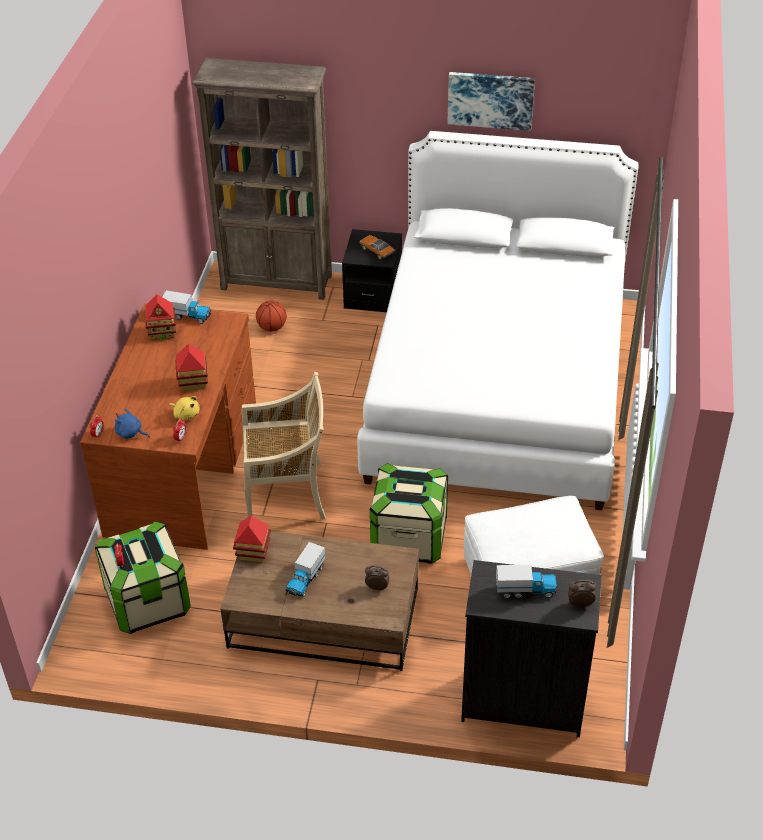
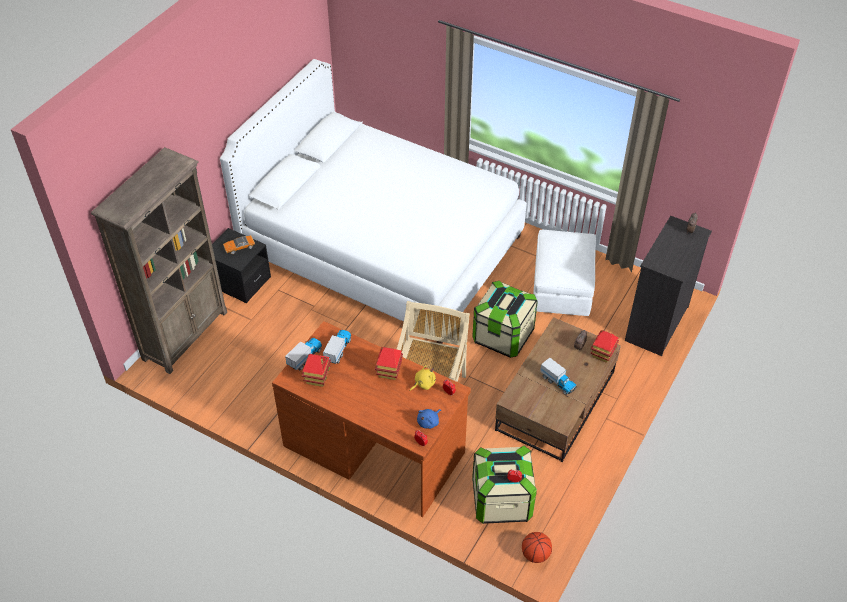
camera: 70 degrees left, 5 degrees up
toy house [233,516,271,562] -> toy house moved to [591,330,619,363]
basketball [256,301,287,332] -> basketball moved to [522,532,552,563]
picture [448,72,535,131] -> none
toy truck [496,565,557,598] -> toy truck moved to [323,330,351,364]

